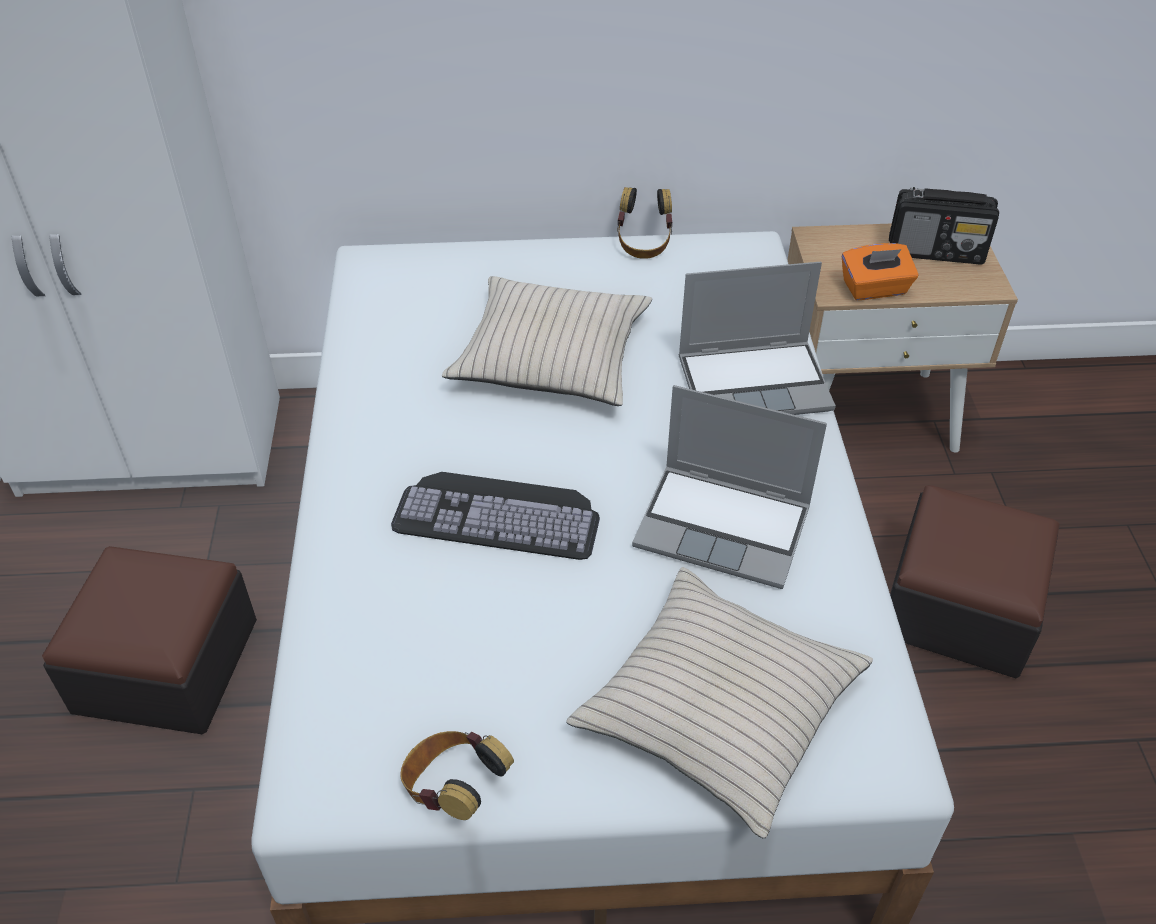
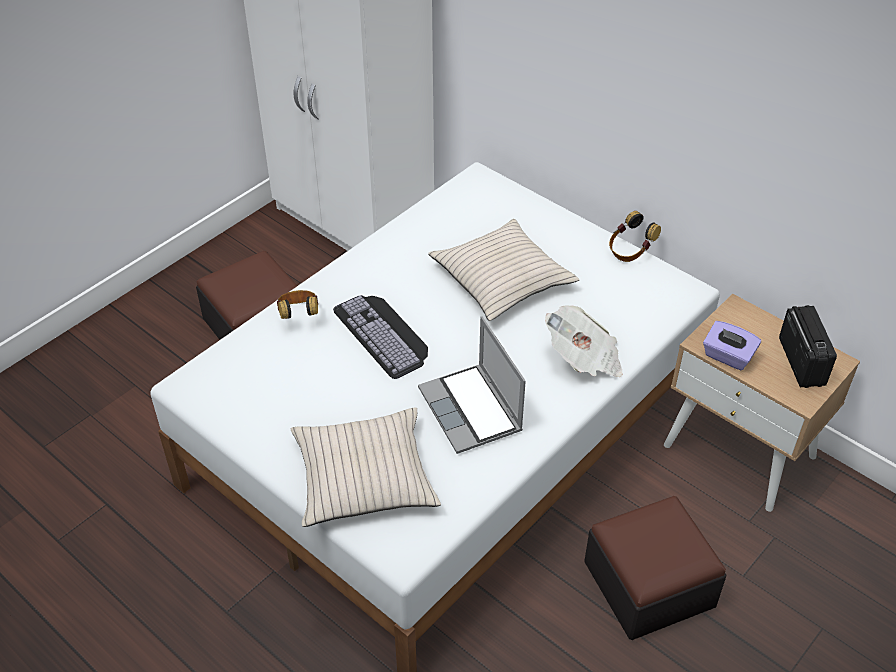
camera: 45 degrees right, 0 degrees up
headphones [400,731,514,820] -> headphones moved to [277,290,318,319]
laptop [679,262,836,415] -> newspaper [545,305,623,377]
orange tissue box [842,243,918,300] -> purple tissue box [703,321,761,370]
radio [889,187,999,265] -> radio turned 150 degrees counterclockwise [779,305,837,388]

